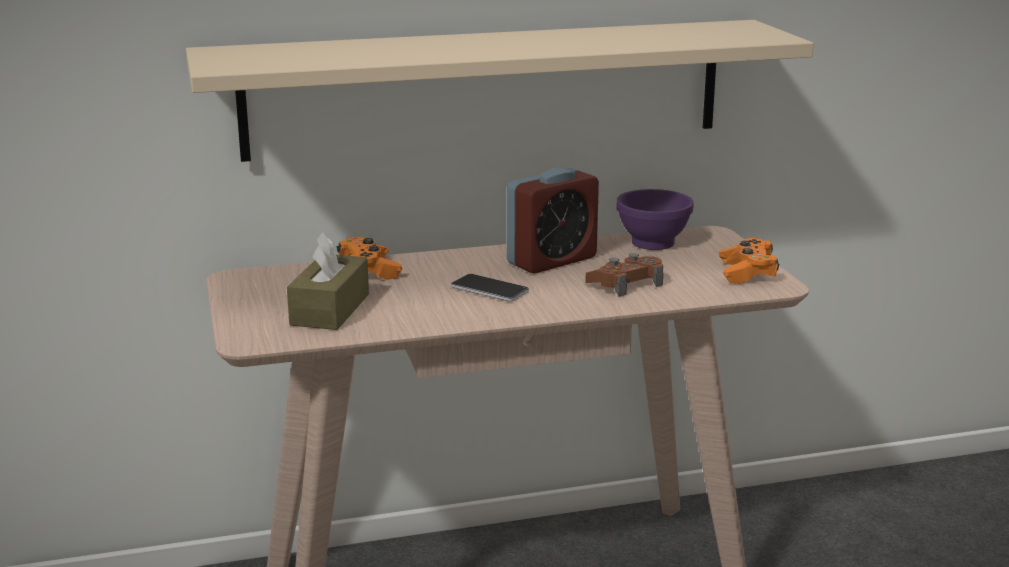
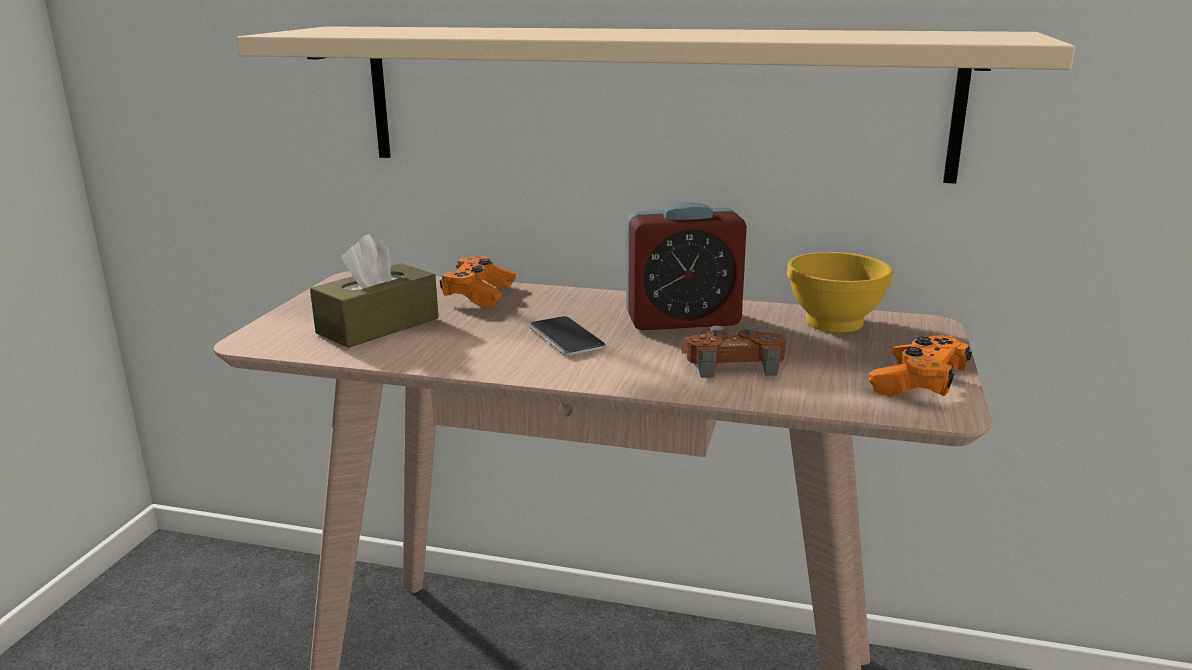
camera: 30 degrees right, 0 degrees up
purple bowl [616,189,694,250] -> yellow bowl [787,252,893,332]

